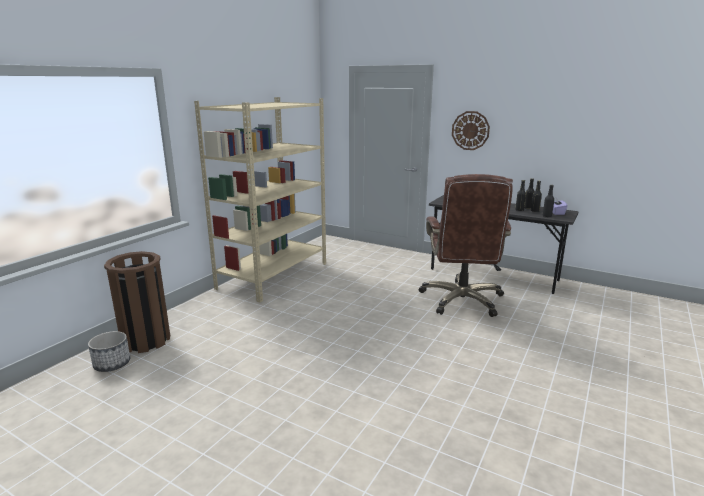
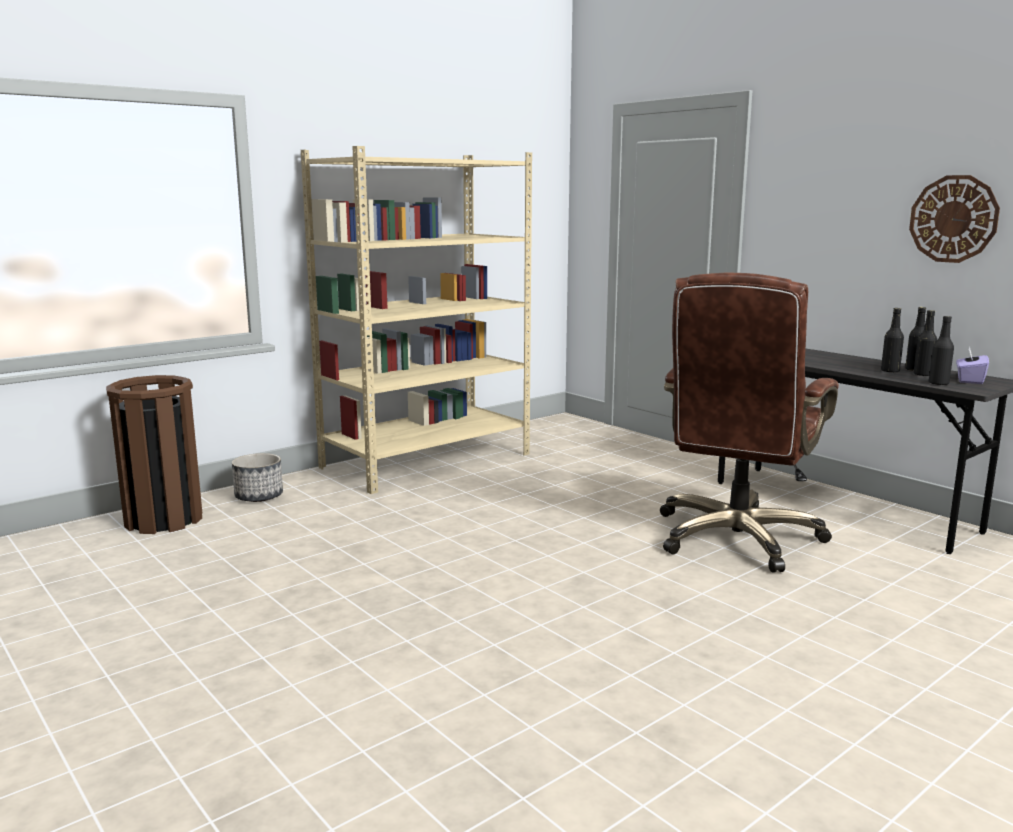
camera: 20 degrees right, 5 degrees down
planter [88,331,130,372] -> planter moved to [232,453,283,502]
wall clock [452,111,490,150] -> wall clock moved to [909,175,1000,263]

